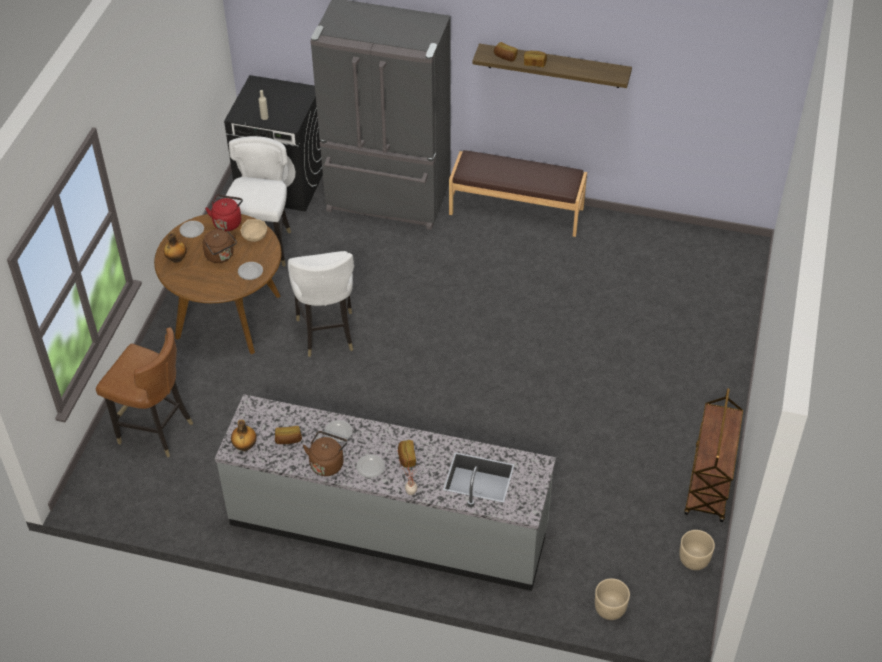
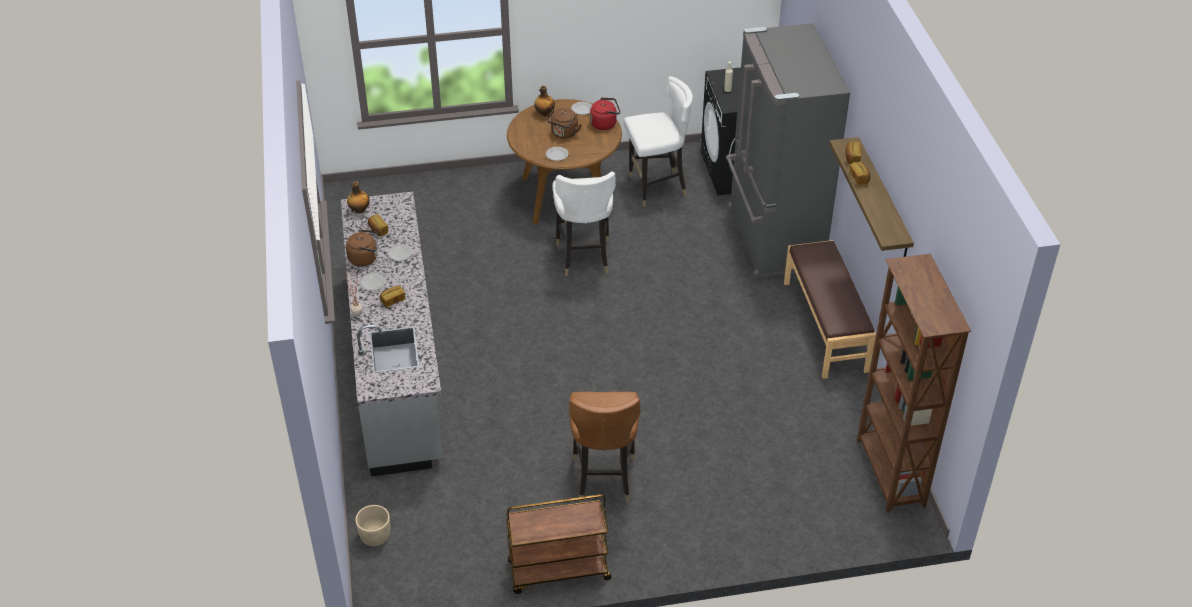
camera: 65 degrees right, 5 degrees down
brown chair [96,327,193,457] -> brown chair moved to [569,392,641,503]
beige bowl [240,219,267,242] -> none
white chair [288,251,354,357] -> white chair turned 60 degrees counterclockwise [553,171,616,276]
beige planter [679,530,715,570] -> none
none -> brown bookcase [857,254,971,513]

